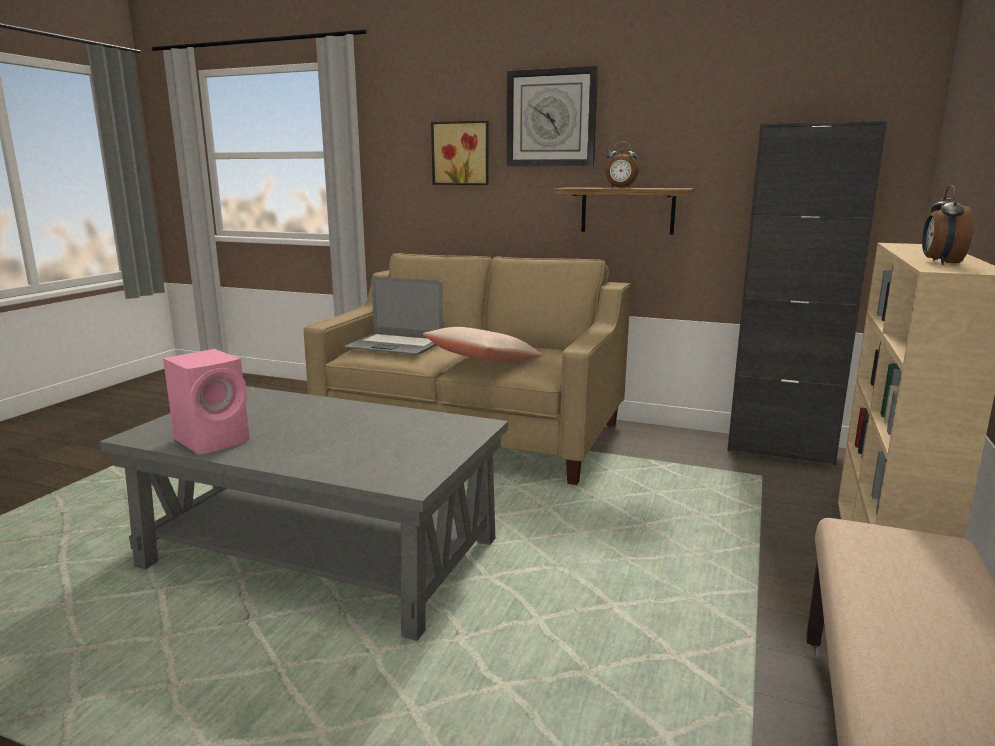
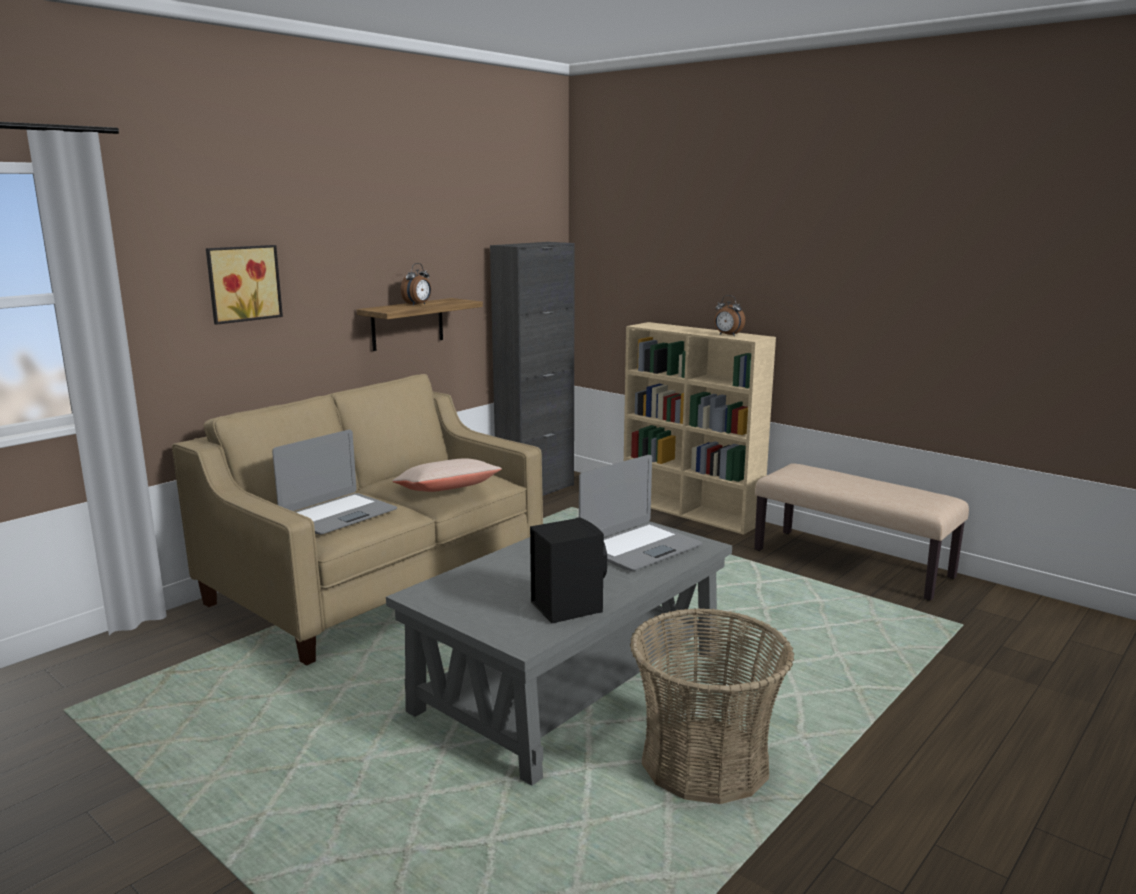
camera: 70 degrees left, 0 degrees up
pink speaker [163,349,250,455] -> black speaker [530,517,607,623]
wall clock [507,66,598,166] -> none
none -> laptop [579,455,702,571]
none -> basket [630,608,795,804]

